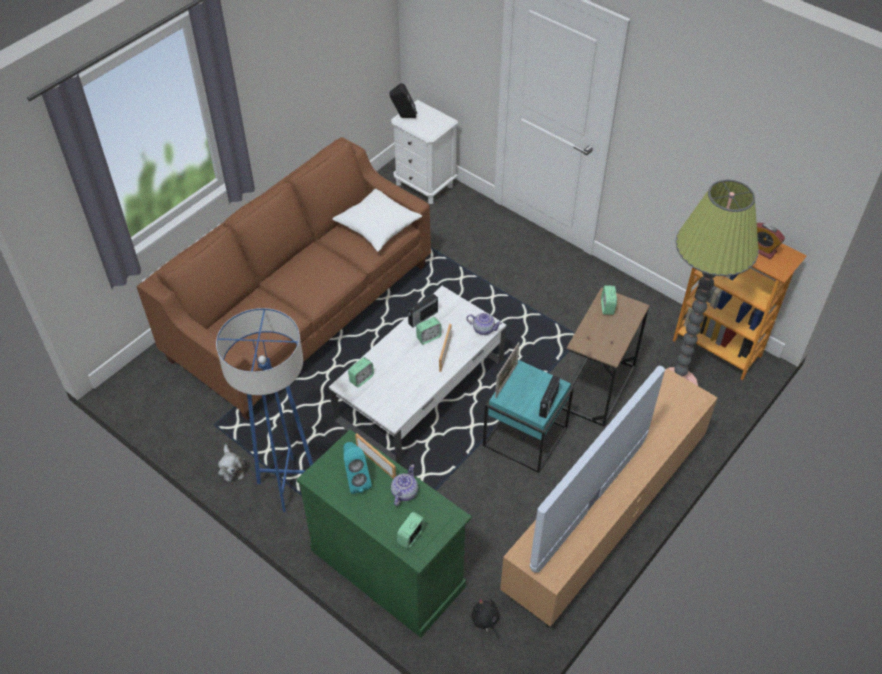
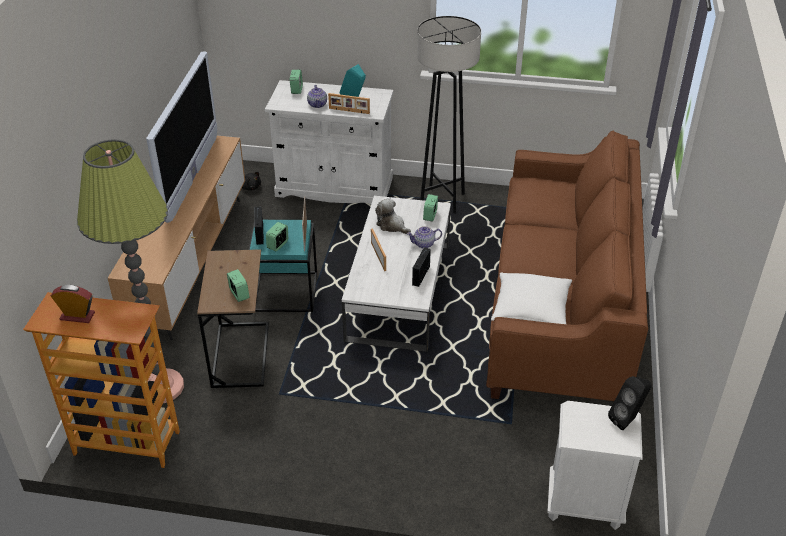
camera: 150 degrees right, 10 degrees down
blue floor lamp [216,308,313,512] -> grey floor lamp [417,16,481,214]
plush toy [218,444,247,482] -> plush toy moved to [375,198,411,234]
green cabinet [296,429,472,638] -> white cabinet [265,80,394,204]
alarm clock [416,317,442,344] -> alarm clock moved to [266,222,288,251]
teapot [466,313,502,335] -> teapot moved to [407,226,442,248]

